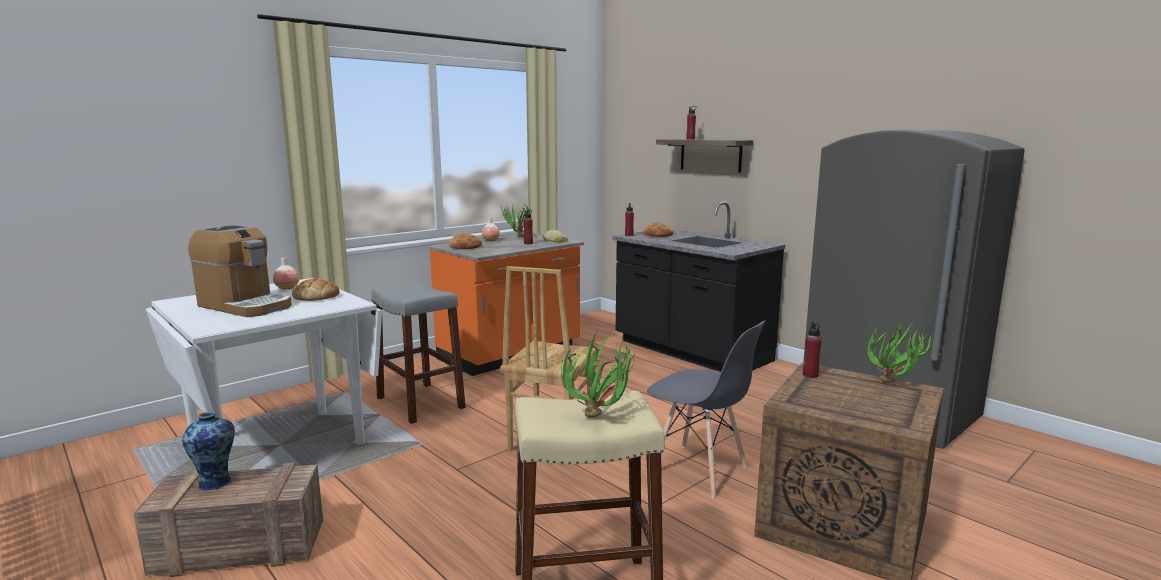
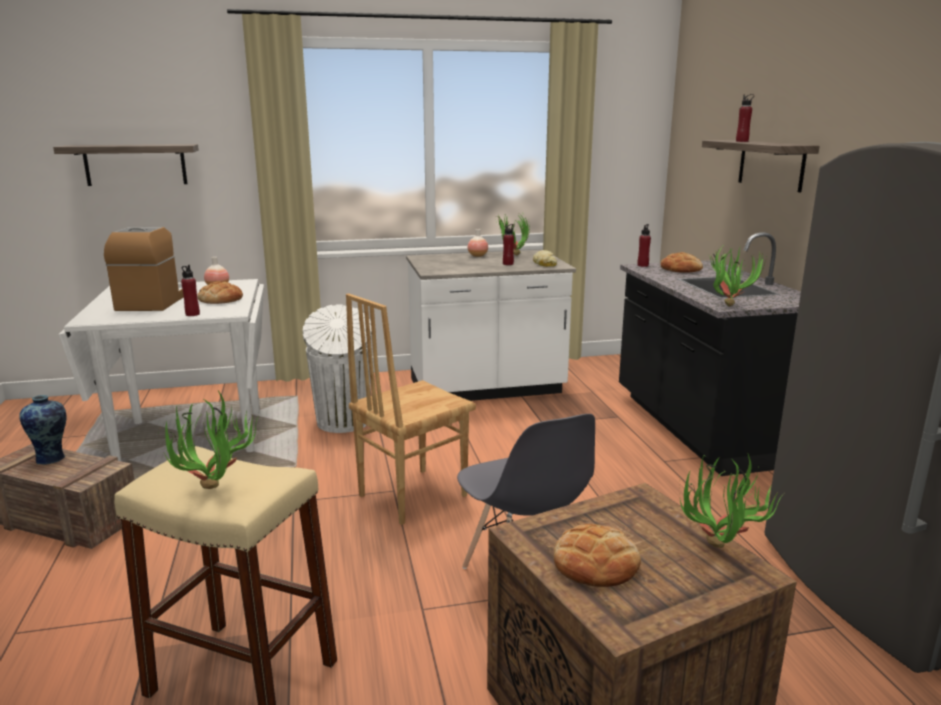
camera: 30 degrees right, 5 degrees up
coffee machine [188,225,292,317] -> coffee machine turned 150 degrees counterclockwise [104,227,184,311]
grey stool [372,281,466,424] -> white trash can [303,304,372,433]
orange counter [429,233,584,376] -> white counter [406,250,576,401]
bread [449,233,482,249] -> bread moved to [554,524,641,587]
red bottle [803,322,822,378] -> red bottle moved to [181,265,200,316]
none -> shelf [53,144,199,186]
none -> potted plant [708,244,767,306]

